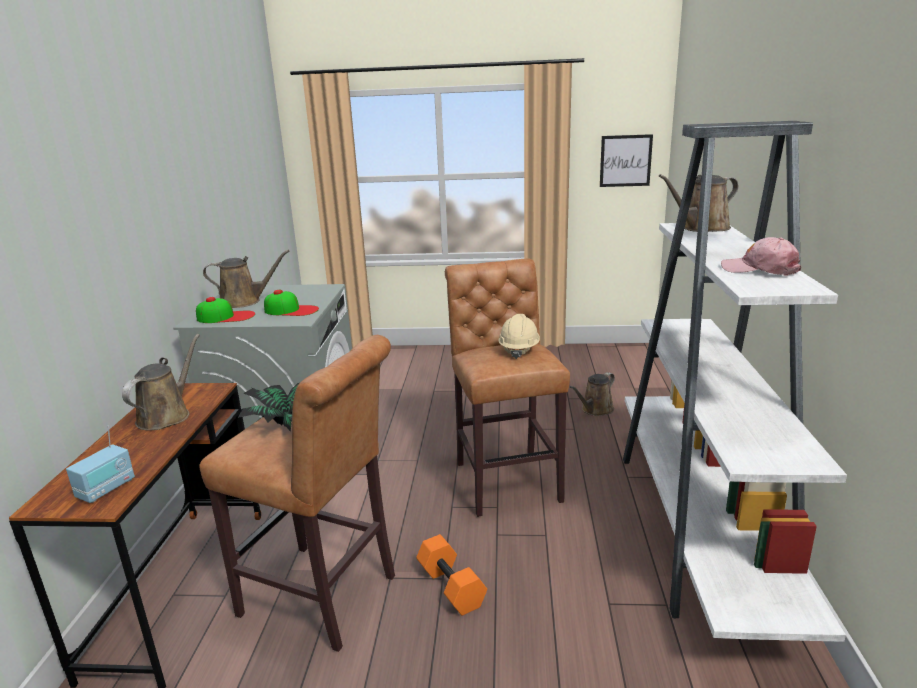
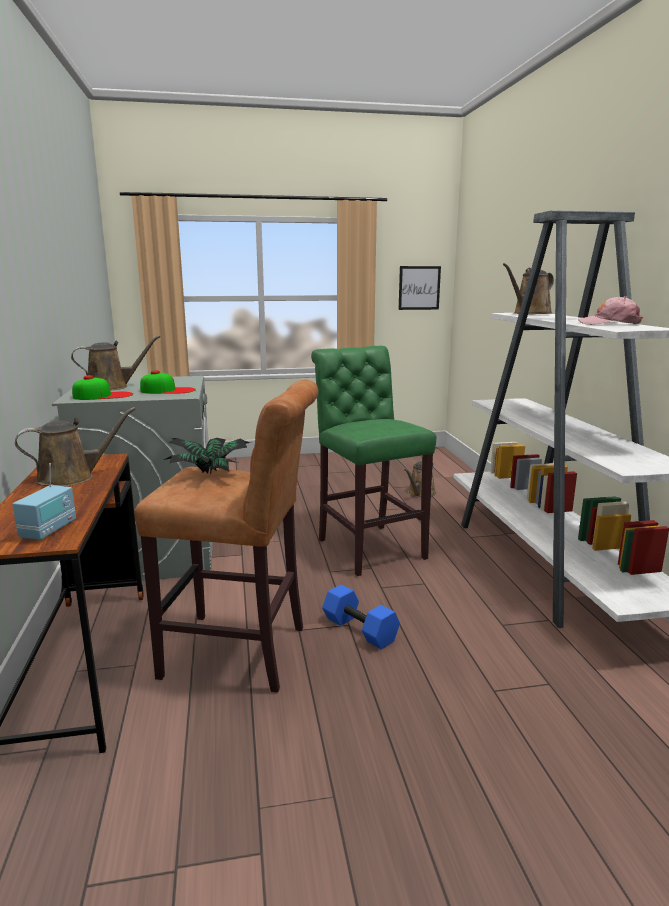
camera: 15 degrees left, 5 degrees down
brown watering can [122,334,200,430] -> brown watering can turned 60 degrees clockwise [15,407,135,487]
orange dumbbell [416,534,487,615] -> blue dumbbell [322,584,400,649]
brown stool [445,259,570,517] -> green stool [311,346,436,576]
beige hard hat [498,314,540,359] -> none

